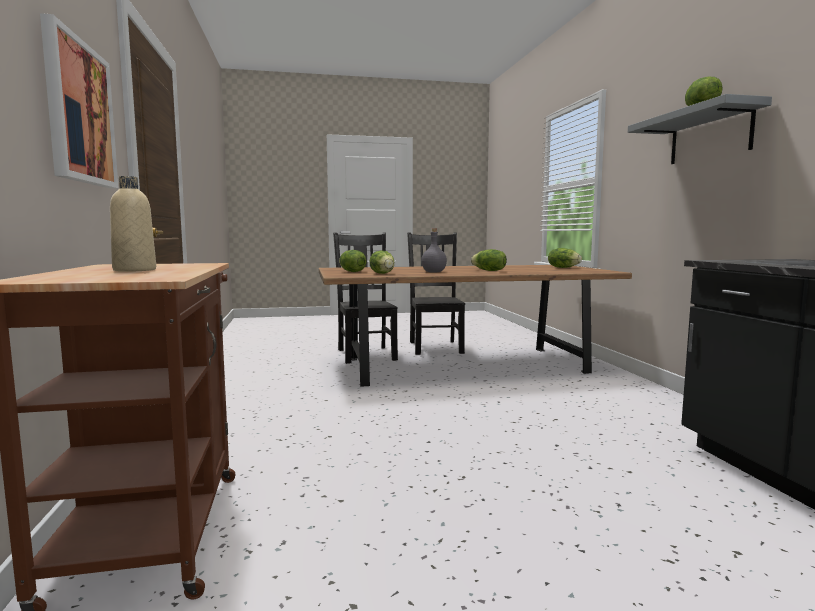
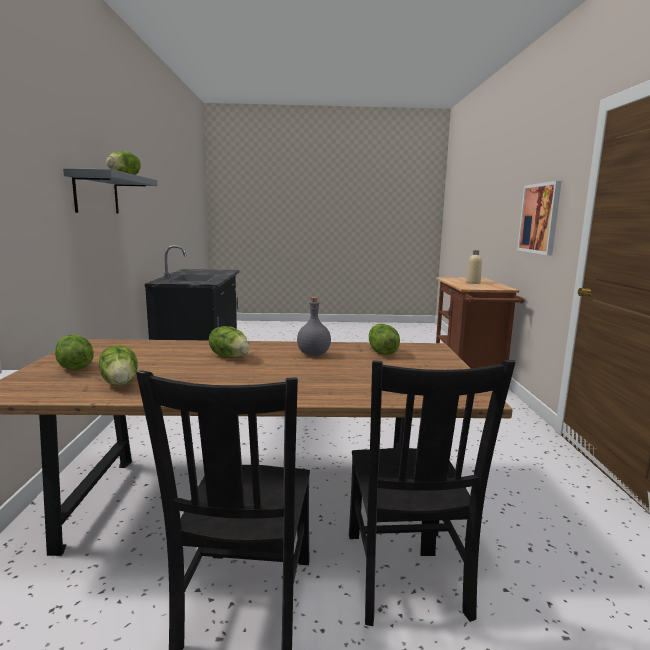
camera: 170 degrees left, 5 degrees up
lettuce [339,250,366,272] -> lettuce moved to [99,345,138,385]

